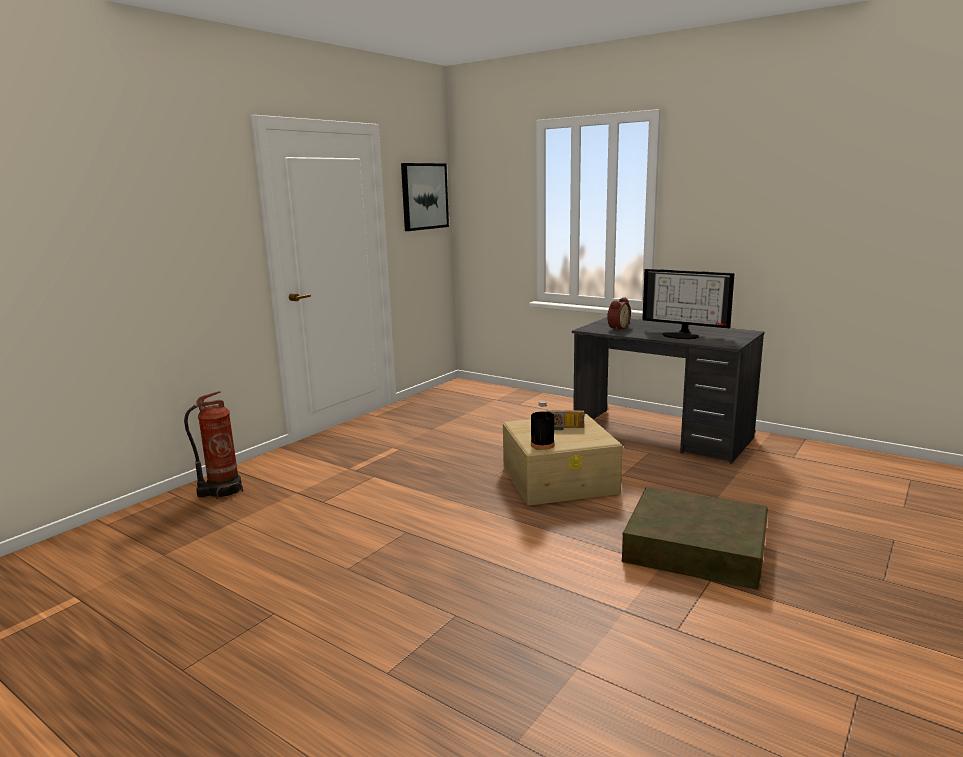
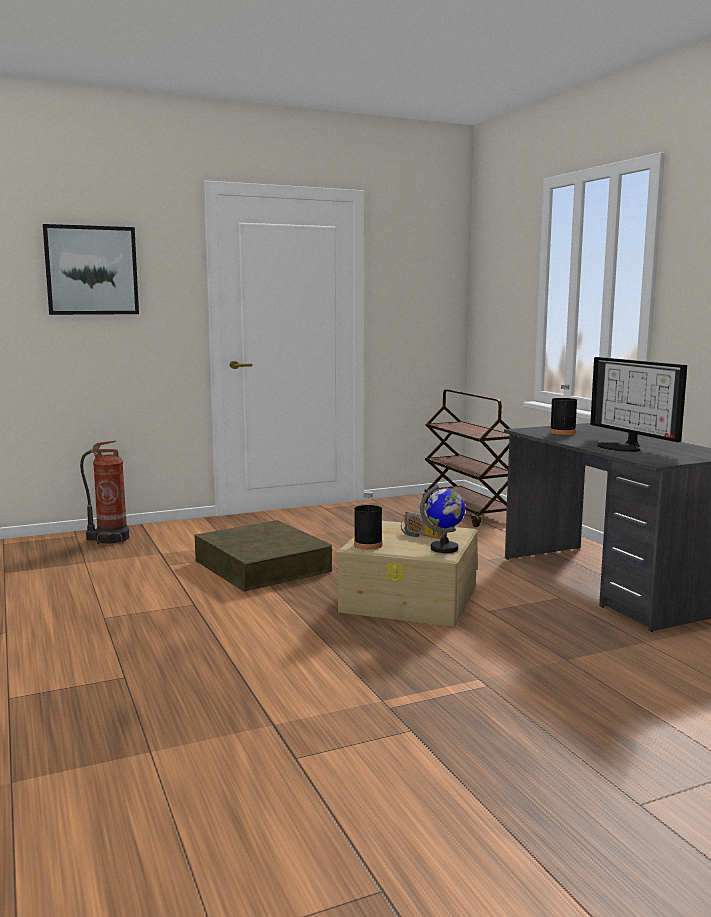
camera: 30 degrees right, 5 degrees down
picture [401,163,449,231] -> picture moved to [43,224,139,315]
alarm clock [607,297,631,331] -> black bottle [550,384,577,435]
brown storage box [622,487,768,590] -> brown storage box moved to [195,520,332,592]
none -> globe [420,484,465,553]
none -> brown cart [423,389,510,527]

